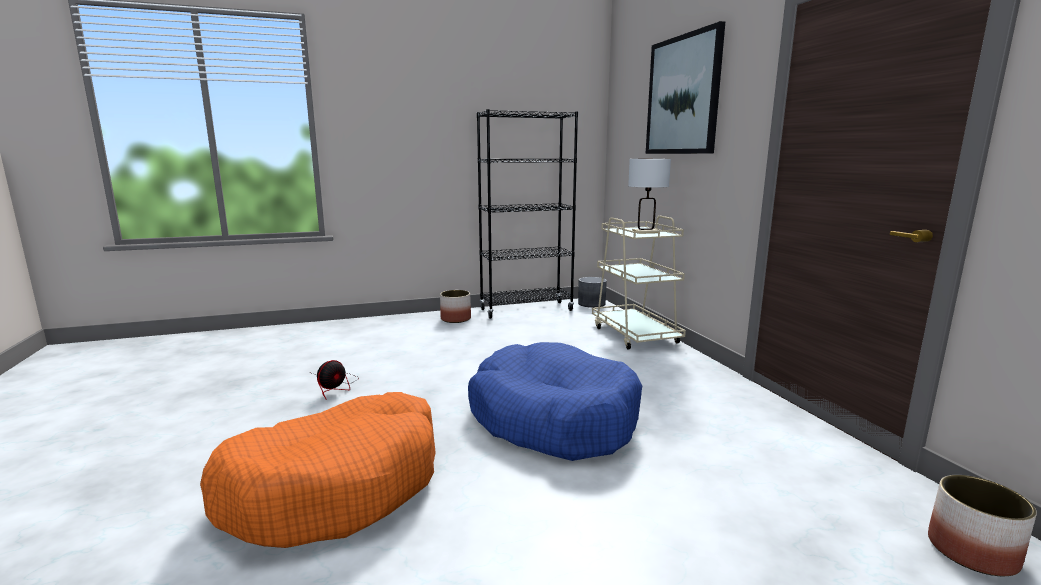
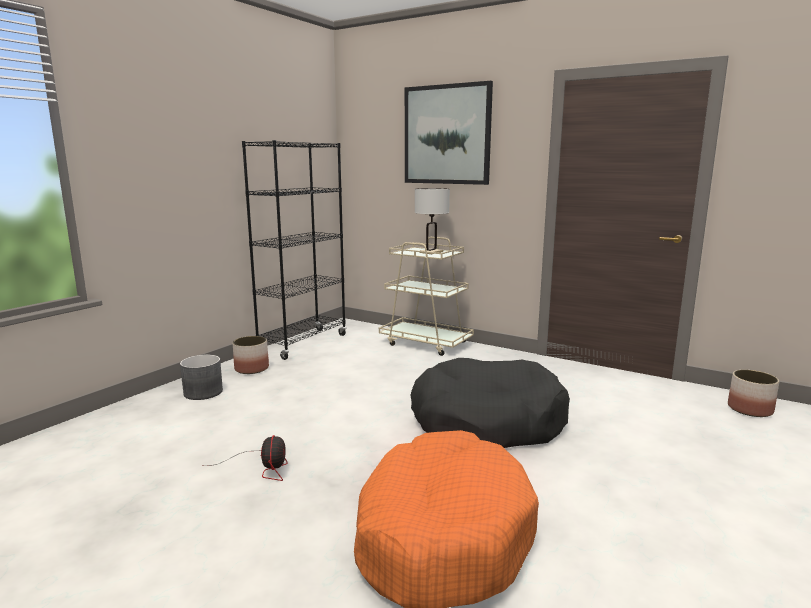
camera: 40 degrees left, 0 degrees up
blue dog bed [468,342,642,461] -> black dog bed [410,358,570,448]
grey planter [578,277,607,308] -> grey planter moved to [180,355,223,400]

